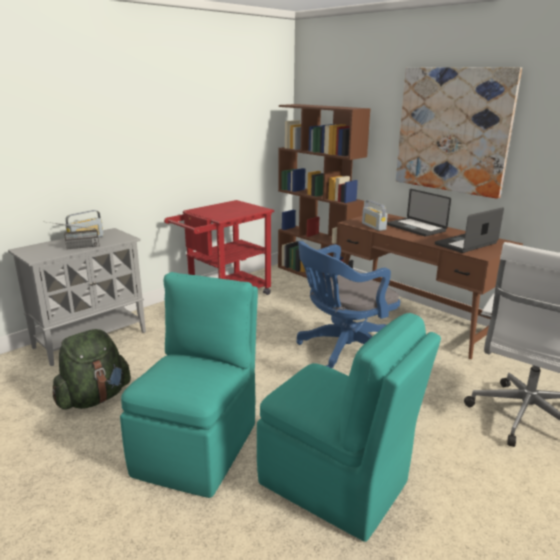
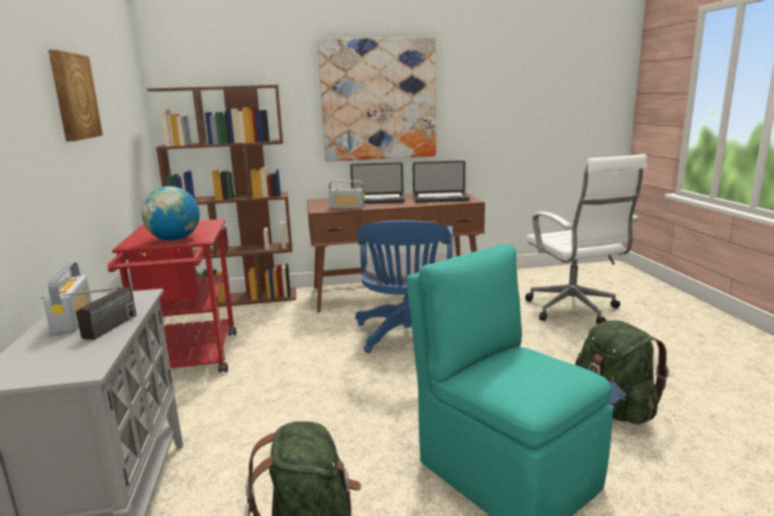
camera: 55 degrees left, 5 degrees down
turquoise chair [257,313,441,542] -> green backpack [575,320,669,425]
laptop [435,207,504,253] -> laptop turned 90 degrees counterclockwise [412,161,470,202]
none -> picture [48,50,103,142]
none -> globe [141,187,200,241]

